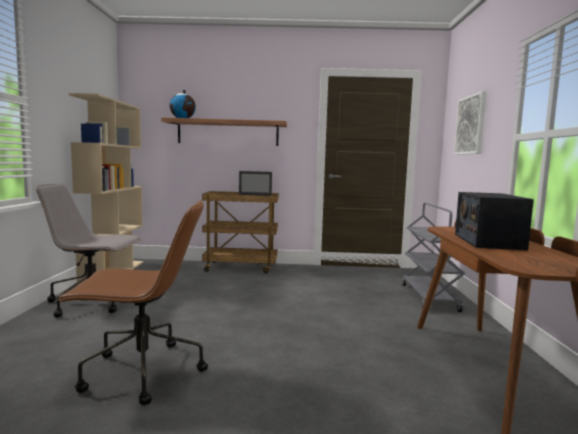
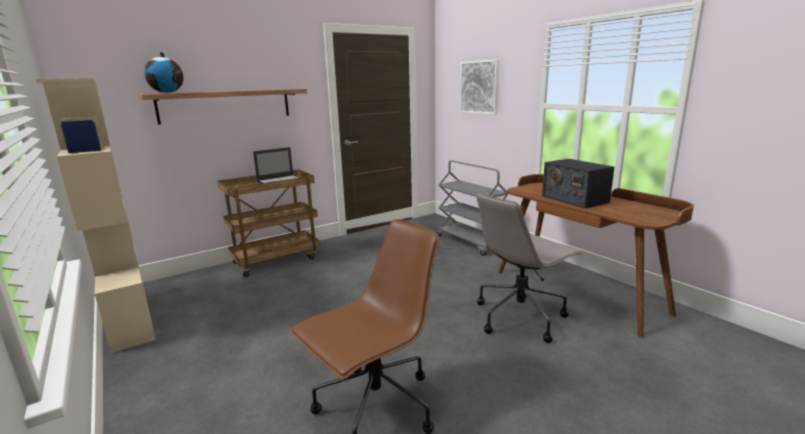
camera: 35 degrees left, 10 degrees up
grey office chair [36,184,141,318] -> grey office chair moved to [476,192,583,343]

